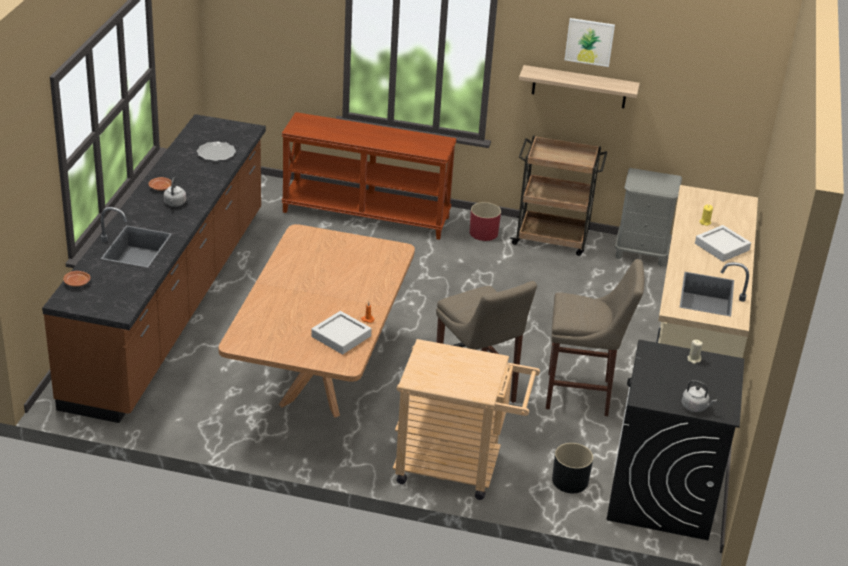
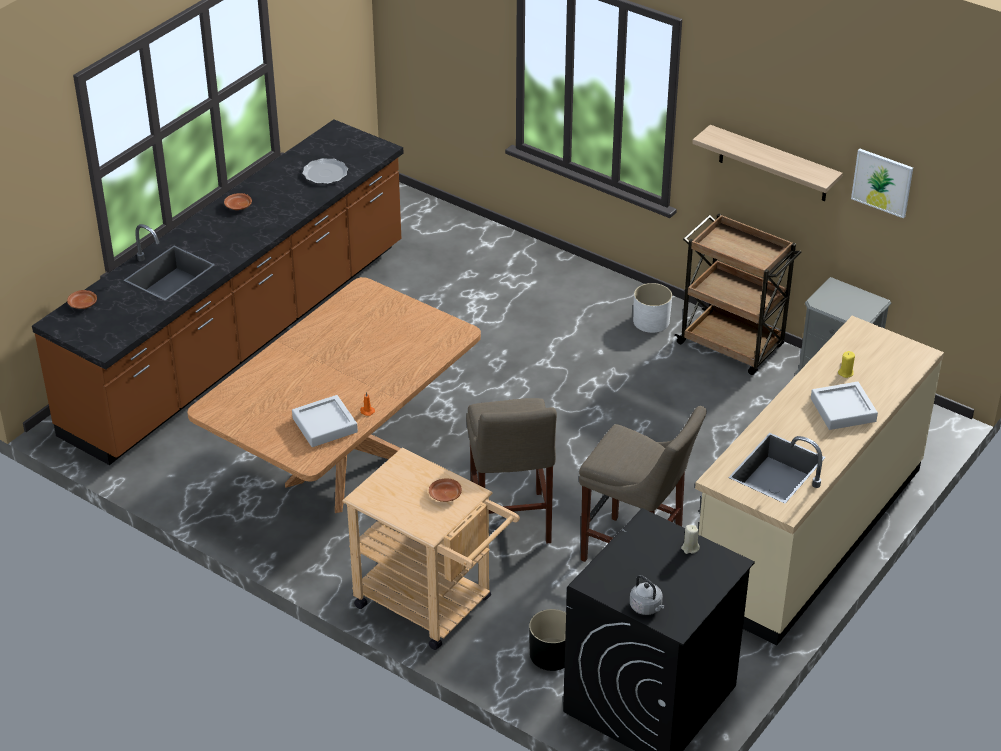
camera: 25 degrees right, 5 degrees up
grey kettle [164,177,186,207] -> none
brown console table [281,112,457,240] -> none
red planter [469,202,501,241] -> white planter [633,283,672,333]
picture [565,18,615,67] -> picture moved to [851,149,913,218]
none -> brown plate [429,479,462,502]

